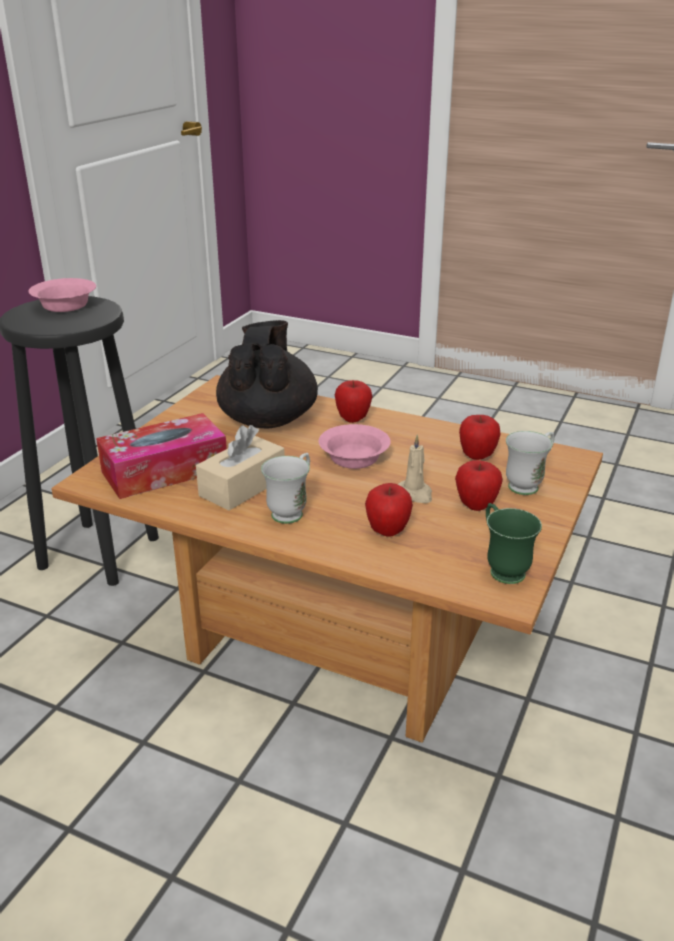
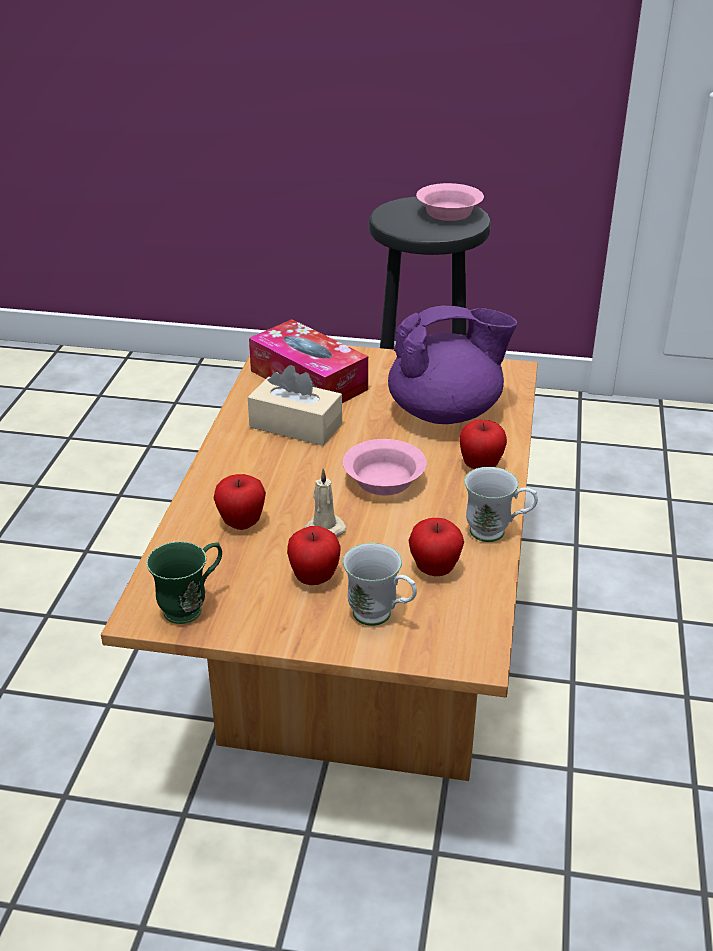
camera: 75 degrees right, 5 degrees up
black teapot [216,320,318,428] -> purple teapot [388,306,517,424]
white mug [261,453,310,524] -> white mug moved to [464,467,538,542]

